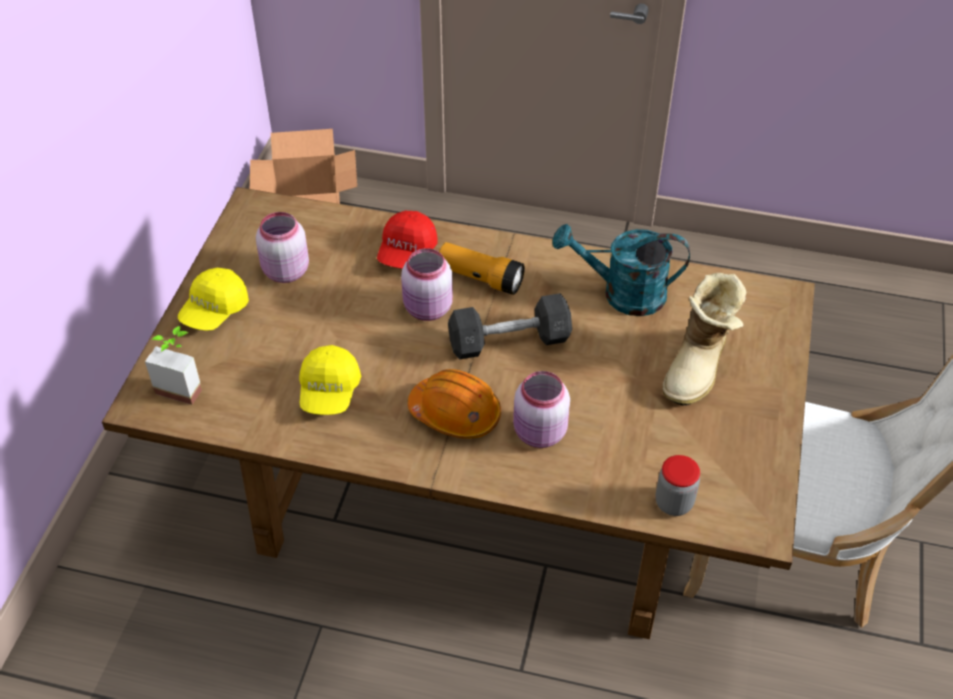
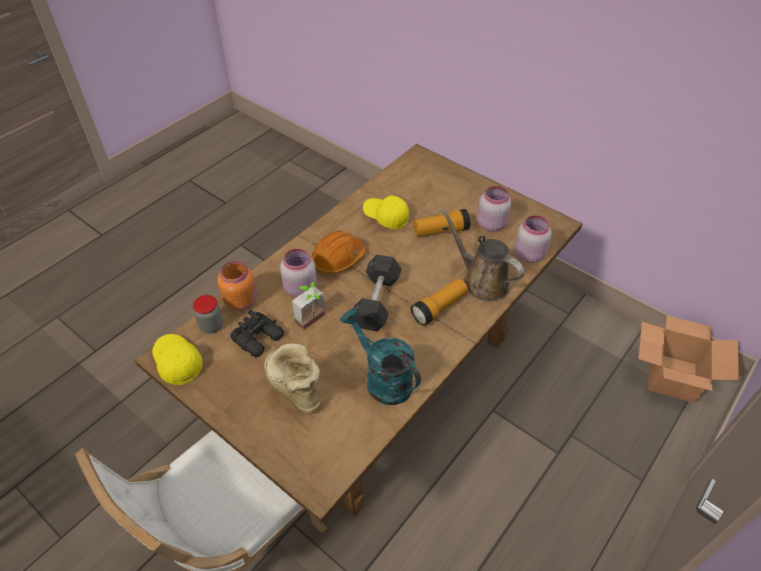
camera: 115 degrees right, 0 degrees up
potted plant [145,326,202,405] -> potted plant moved to [292,282,325,330]
yellow cap [178,268,249,331] -> yellow cap moved to [152,334,203,385]
red cap [377,211,438,269] -> brown watering can [441,208,525,301]
pink jar [401,248,453,321] -> pink jar moved to [514,215,552,263]
turquoise watering can [552,224,690,316] -> turquoise watering can turned 75 degrees counterclockwise [340,309,421,405]
none -> orange jar [217,261,257,311]
none -> black binoculars [230,310,284,358]
none -> flashlight [414,209,471,237]

